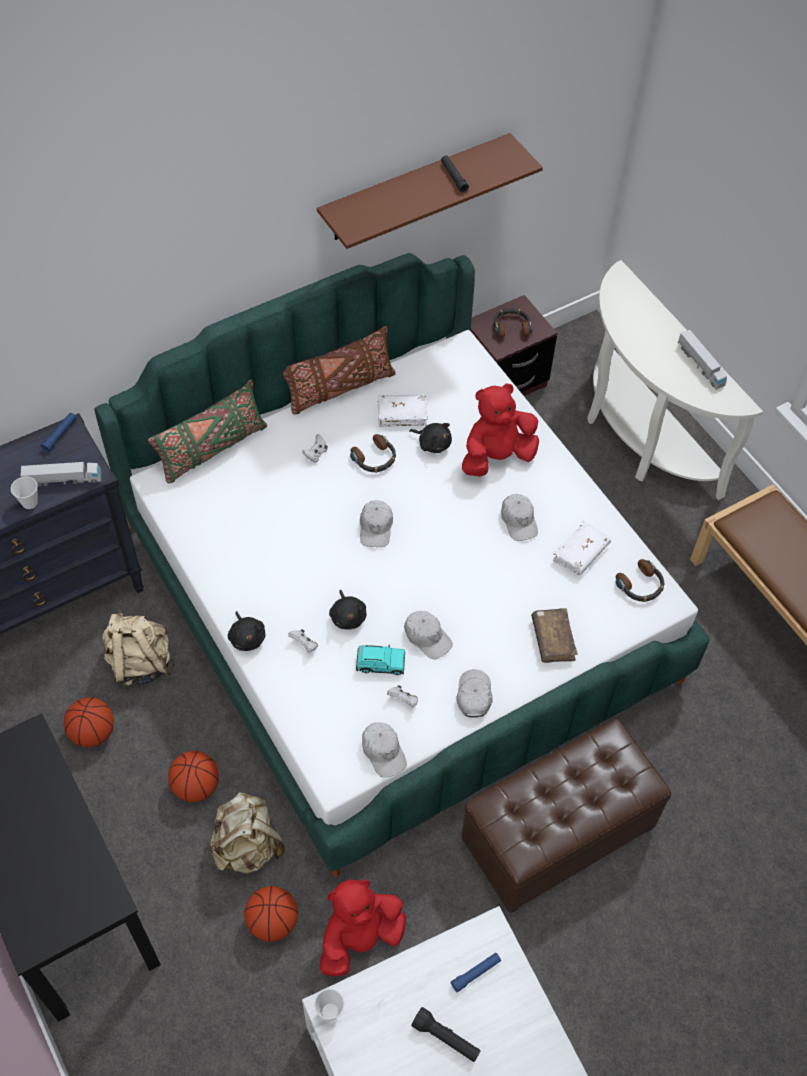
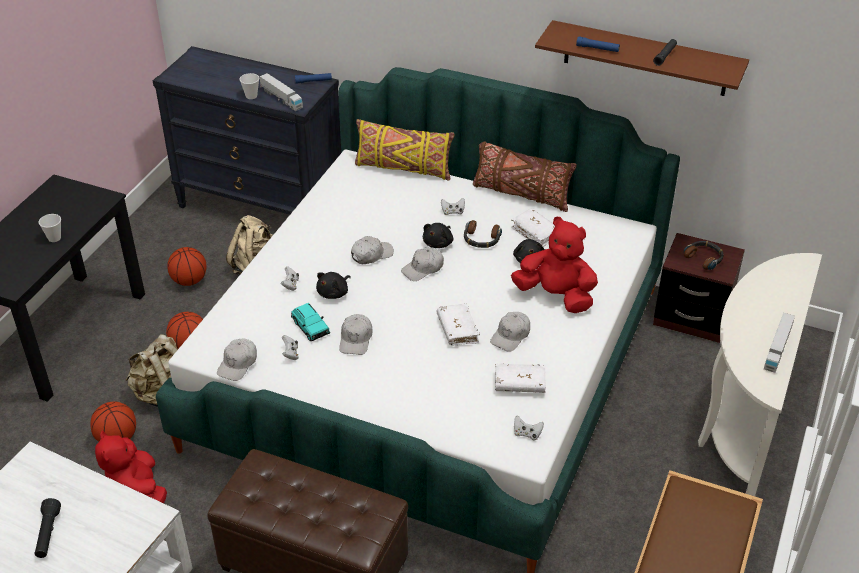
camera: 55 degrees right, 15 degrees down
green pillow [148,380,267,483] -> yellow pillow [355,119,454,181]
black plush toy [228,611,265,651] -> black plush toy moved to [423,223,453,248]
cup [314,989,344,1021] -> cup moved to [39,214,61,242]
red plush toy [320,879,406,976] -> red plush toy turned 135 degrees counterclockwise [95,430,167,503]
blue flashlight [451,953,501,992] -> blue flashlight moved to [576,36,620,52]
white cap [456,669,493,718] -> white cap moved to [351,236,394,264]
brown book [531,608,578,663] -> none
headphones [616,559,665,602] -> white game controller [514,415,544,441]
none -> white book [437,303,480,346]

